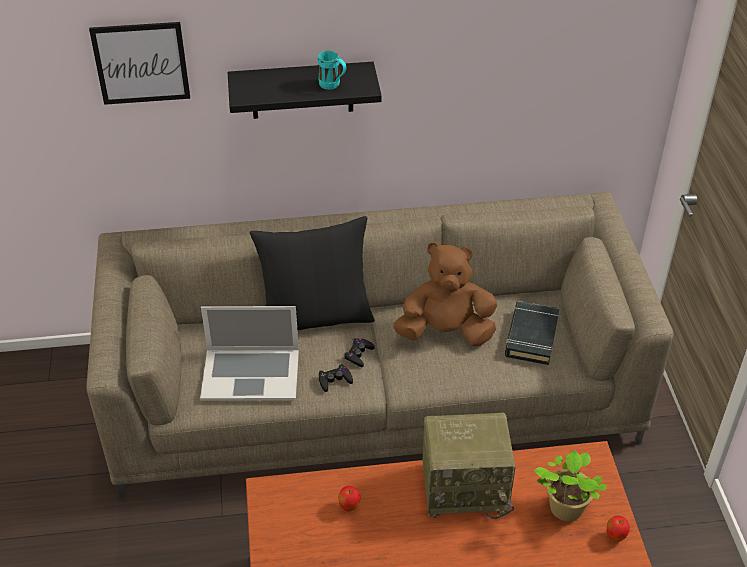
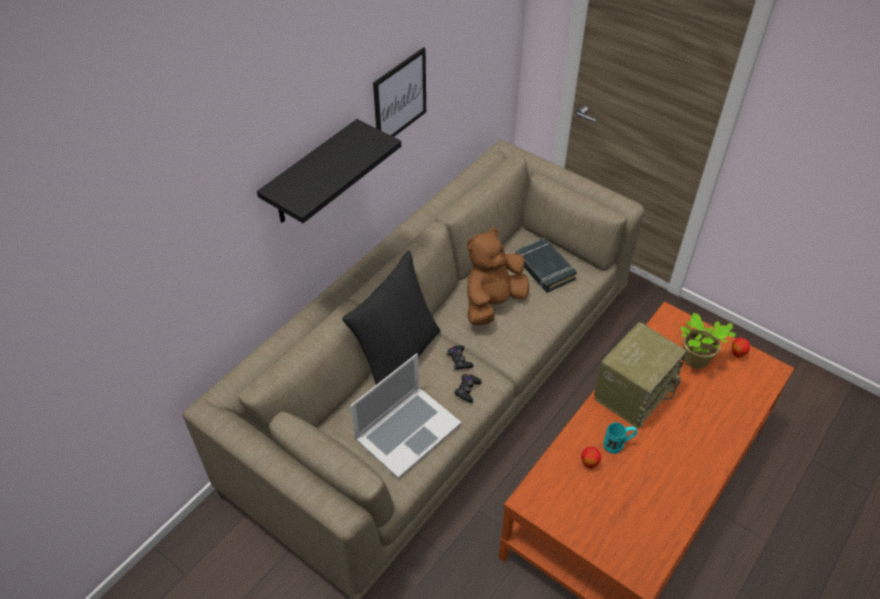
camera: 45 degrees left, 5 degrees up
picture [89,22,190,105] -> picture moved to [373,47,426,137]
turquoise mug [318,51,346,90] -> turquoise mug moved to [603,422,637,454]

